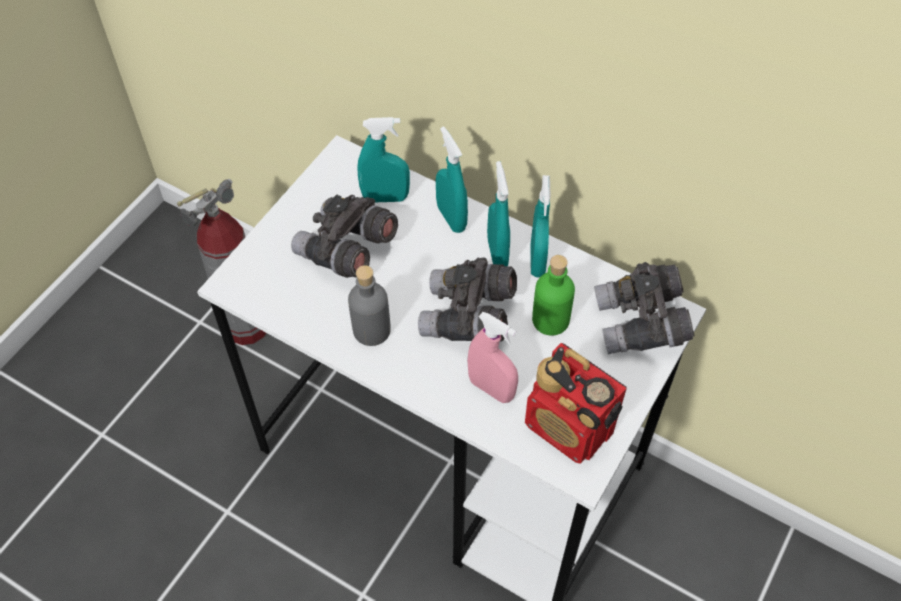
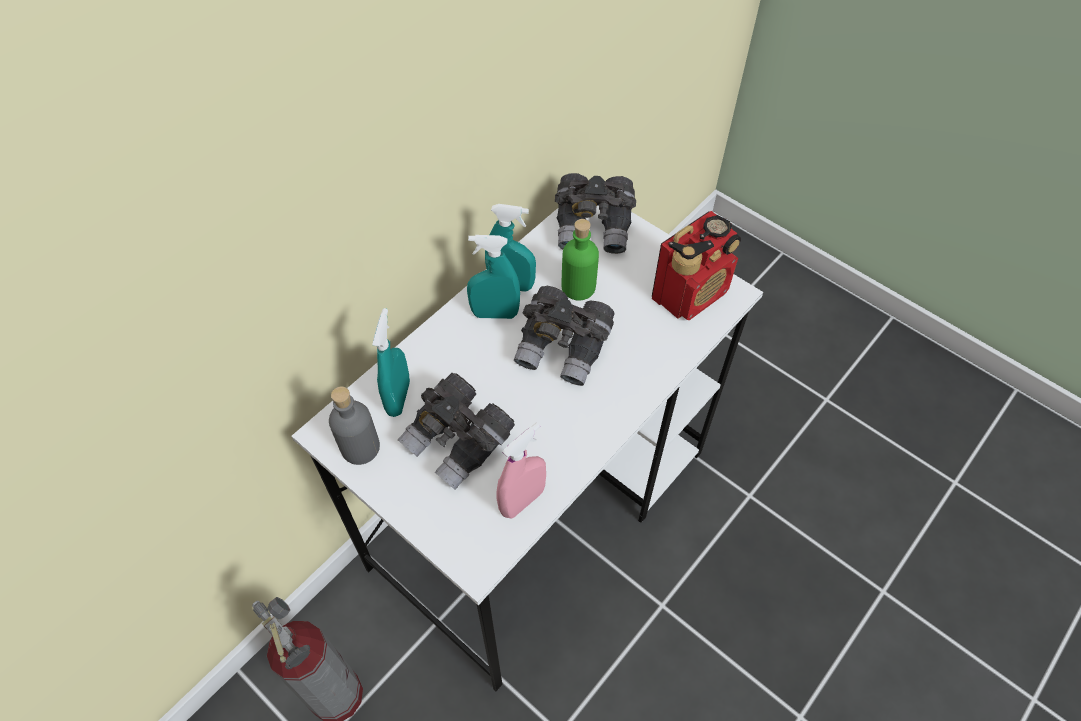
camera: 80 degrees left, 0 degrees up
grey bottle [348,265,391,346] -> grey bottle moved to [329,386,380,465]
turquoise spray bottle [436,127,468,233] -> none
pink spray bottle [467,312,518,403] -> pink spray bottle moved to [496,423,546,519]

